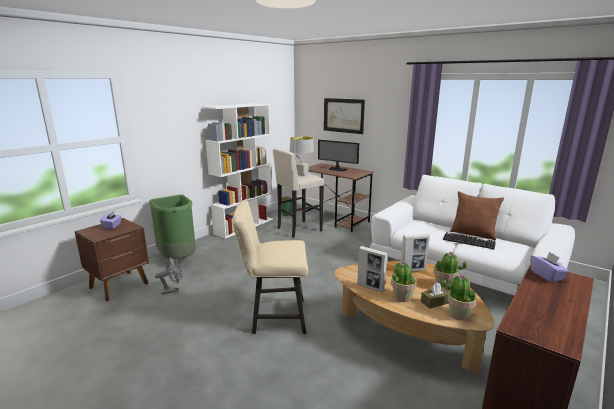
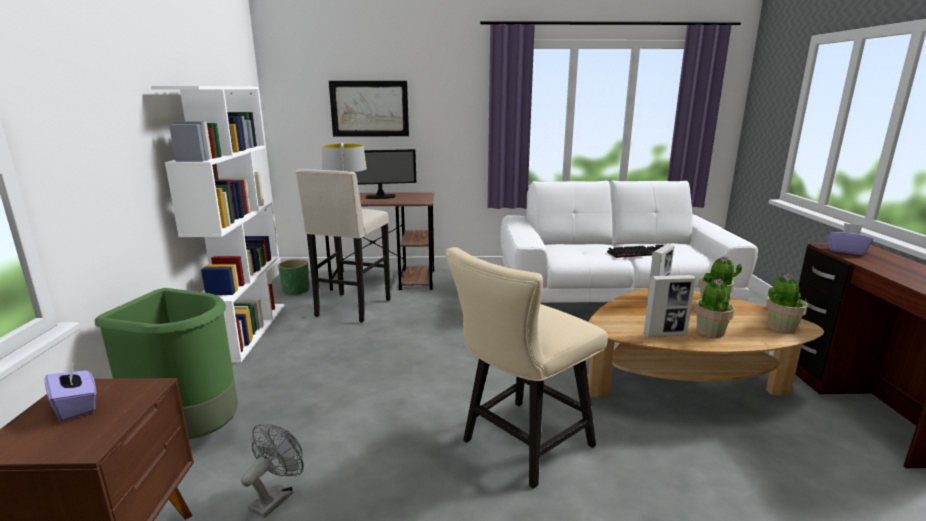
camera: 40 degrees left, 0 degrees up
brown tissue box [421,283,449,309] -> none
brown pillow [450,191,504,240] -> none

